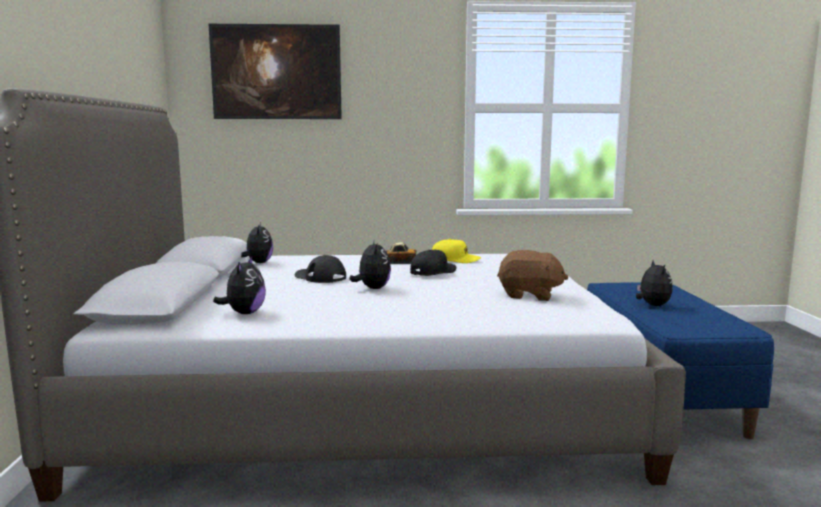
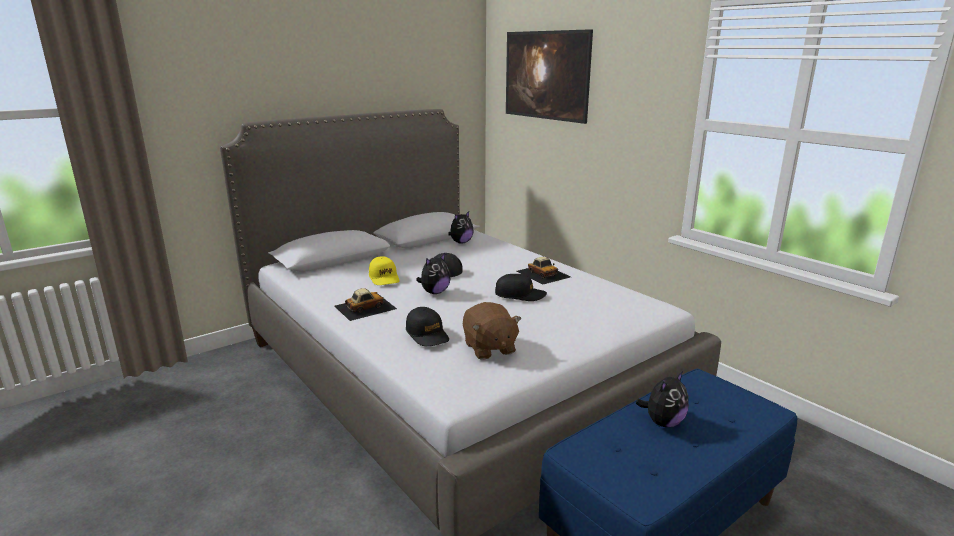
camera: 55 degrees right, 10 degrees up
plush toy [213,255,266,314] -> none
yellow cap [432,239,481,263] -> yellow cap moved to [369,256,399,285]
none -> toy car [335,288,397,321]
none -> black cap [406,307,449,346]

